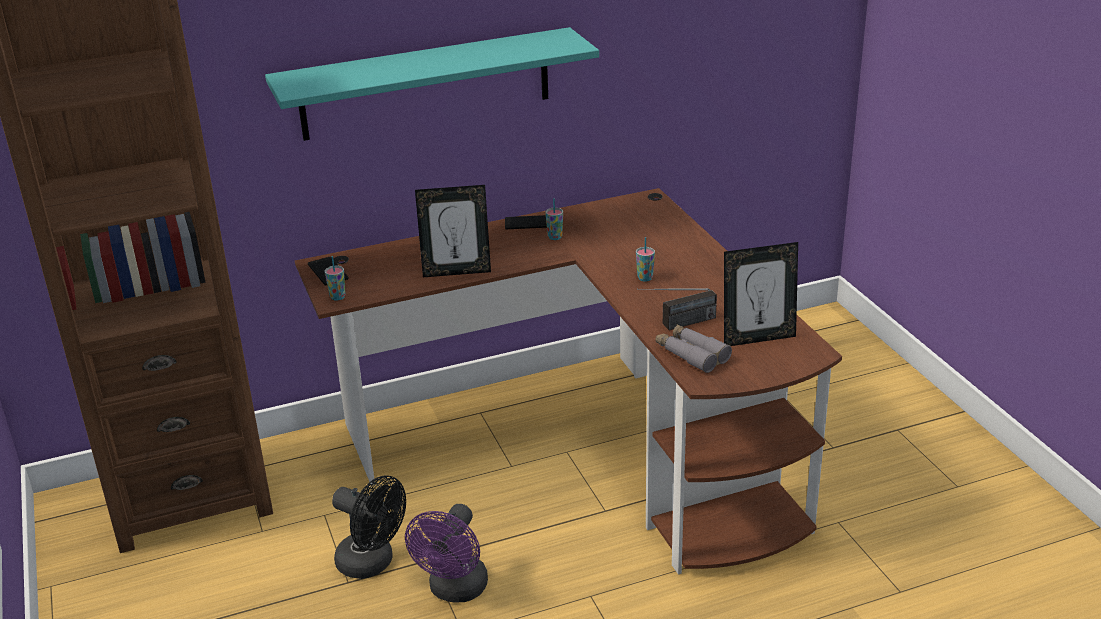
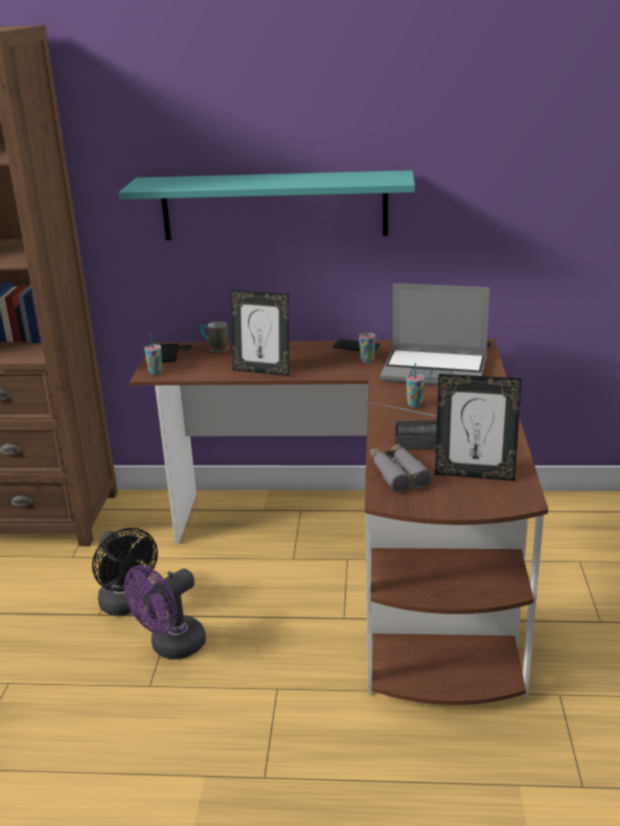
camera: 25 degrees right, 5 degrees down
none -> mug [200,321,229,352]
none -> laptop [380,283,490,385]

